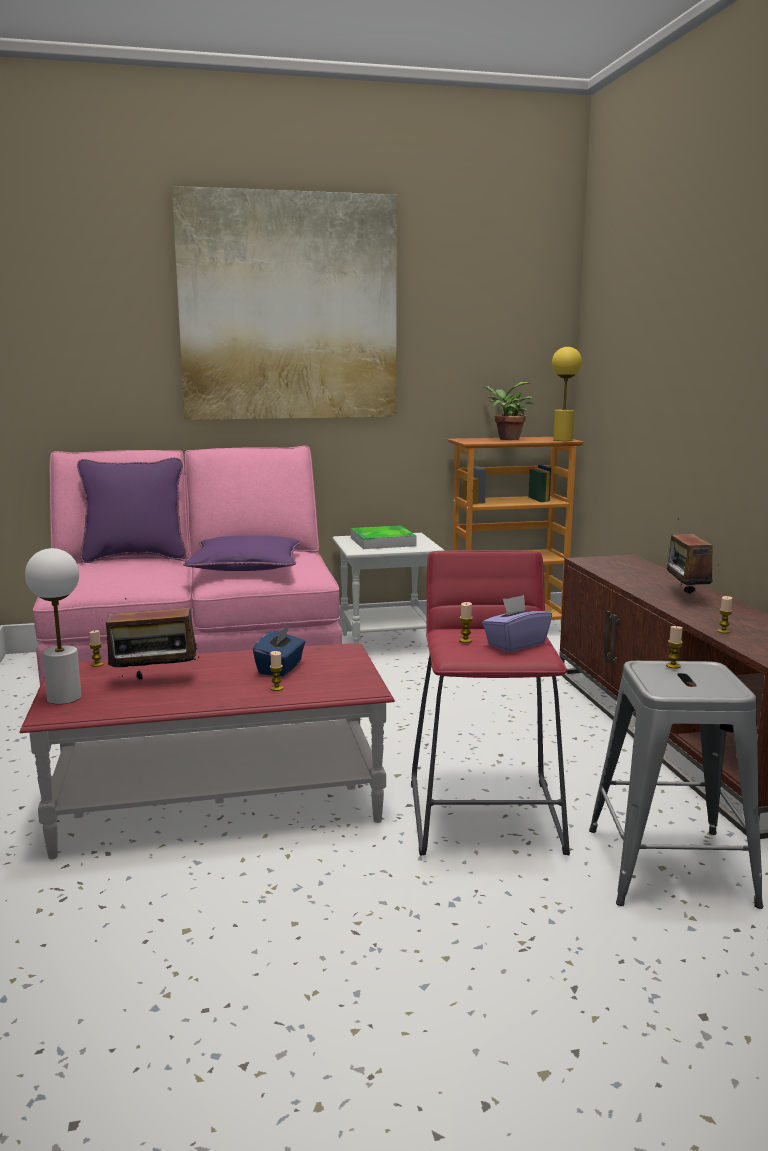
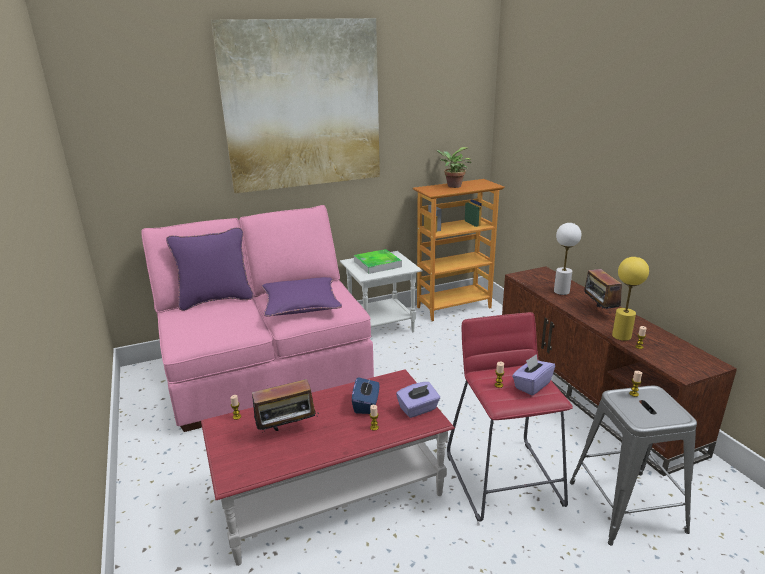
camera: 10 degrees left, 10 degrees up
white table lamp [25,548,81,704] -> white table lamp moved to [554,223,581,295]
yellow table lamp [552,347,582,441] -> yellow table lamp moved to [612,257,649,341]
none -> purple tissue box [396,382,440,418]

